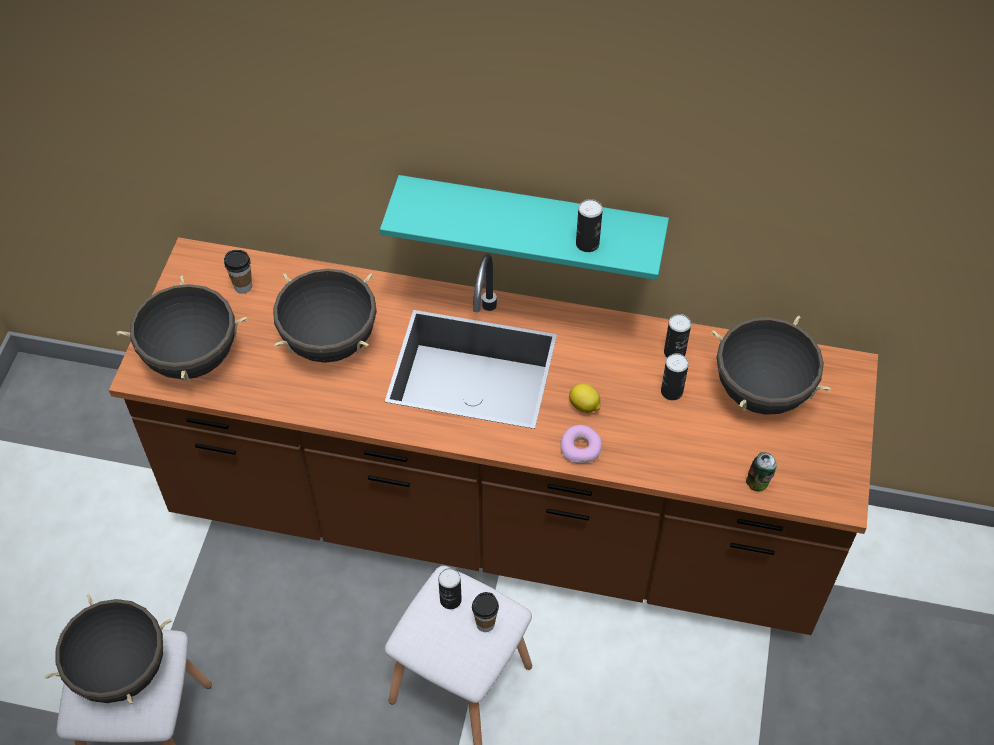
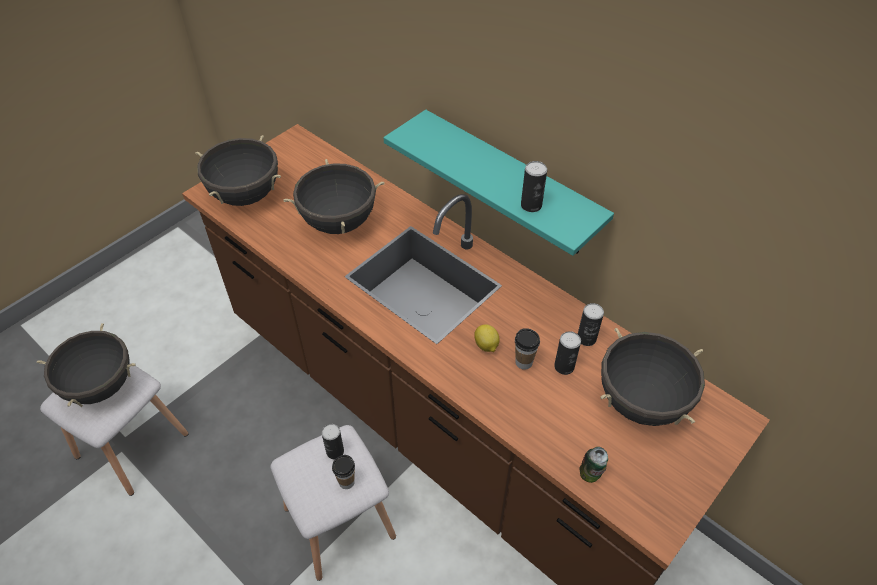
camera: 30 degrees right, 5 degrees down
cup [224,250,252,294] -> cup moved to [515,328,540,370]
donut [560,425,602,464] -> none

